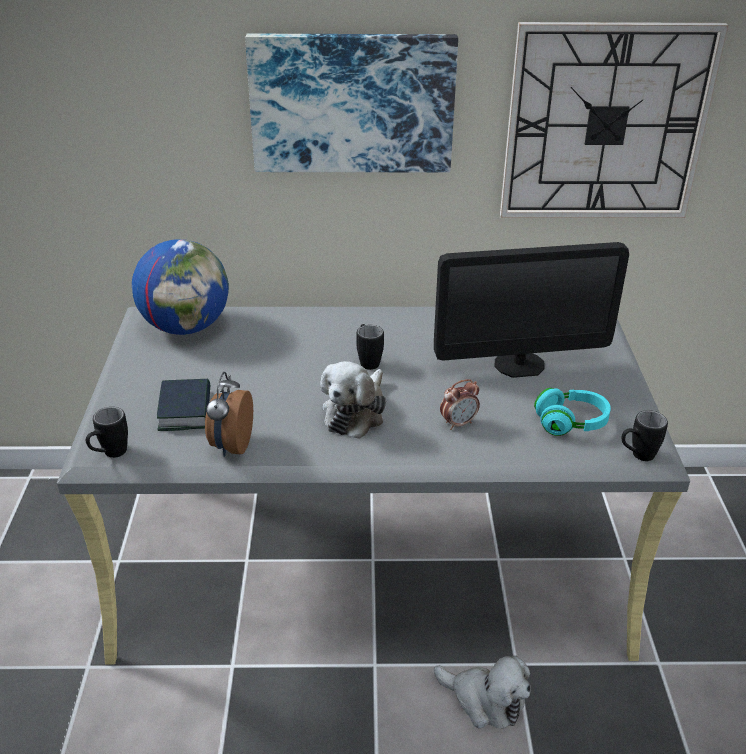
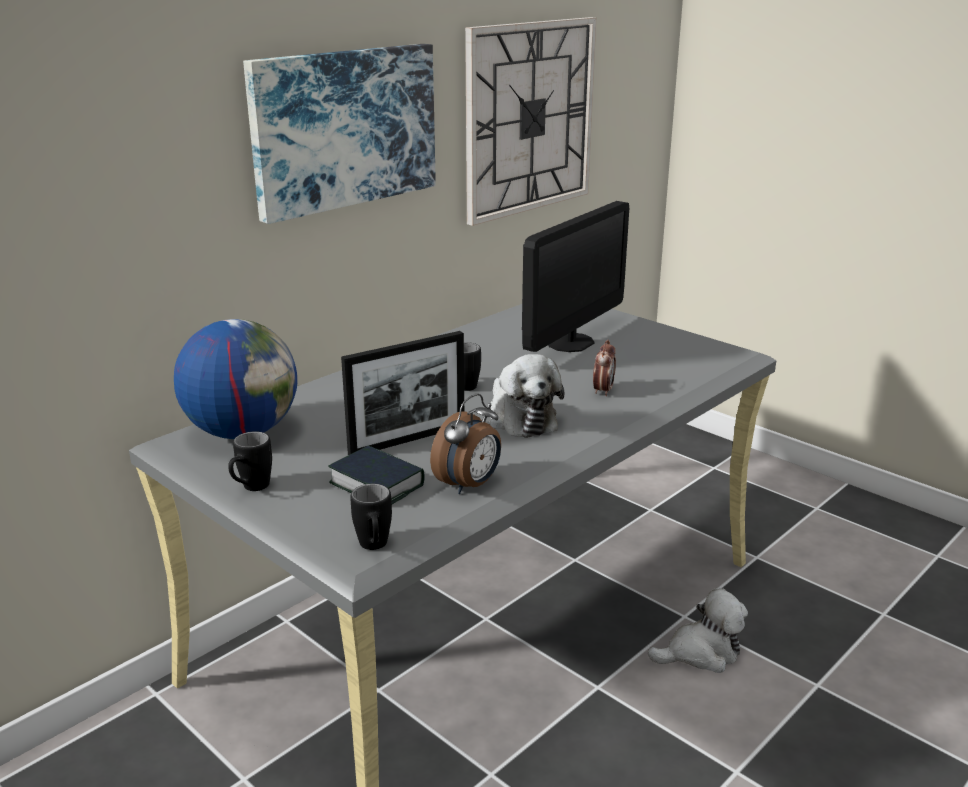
camera: 45 degrees left, 10 degrees down
alarm clock [205,372,253,457] -> alarm clock turned 105 degrees counterclockwise [430,393,501,494]
turquoise headphones [534,388,611,436] -> none
black mug [621,410,668,461] -> black mug moved to [228,431,272,491]
none -> picture frame [341,331,464,455]

